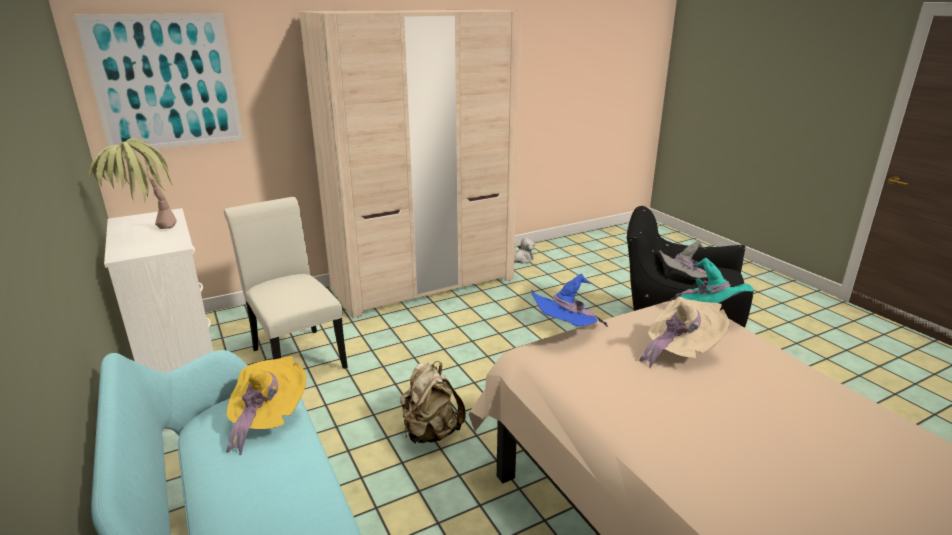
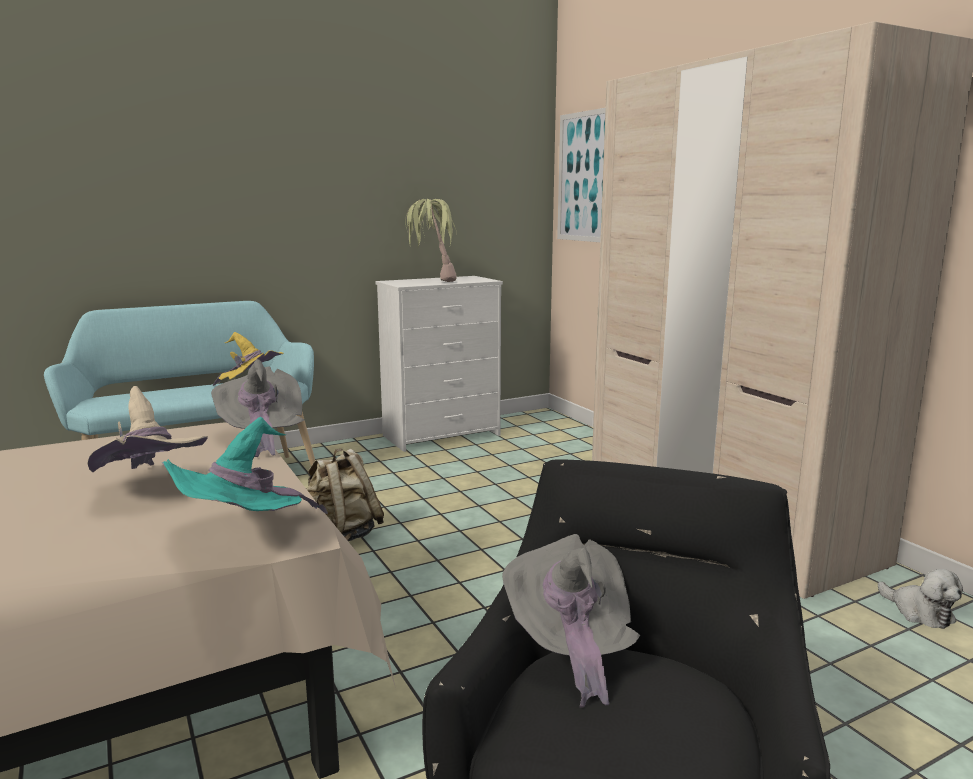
camera: 90 degrees right, 10 degrees down
white chair [224,197,348,369] -> none
blue hat [530,274,608,327] -> grey hat [211,359,304,457]

